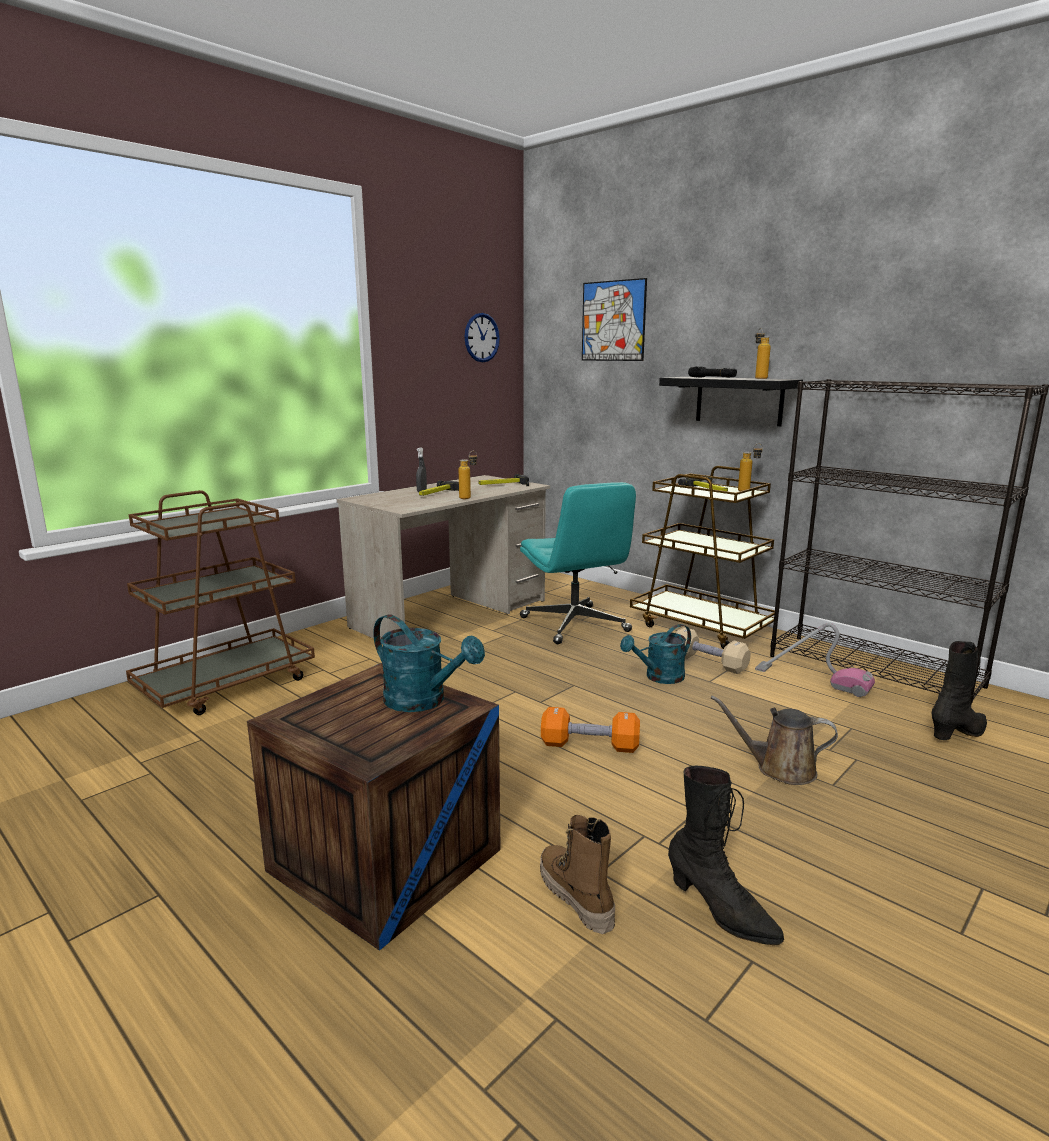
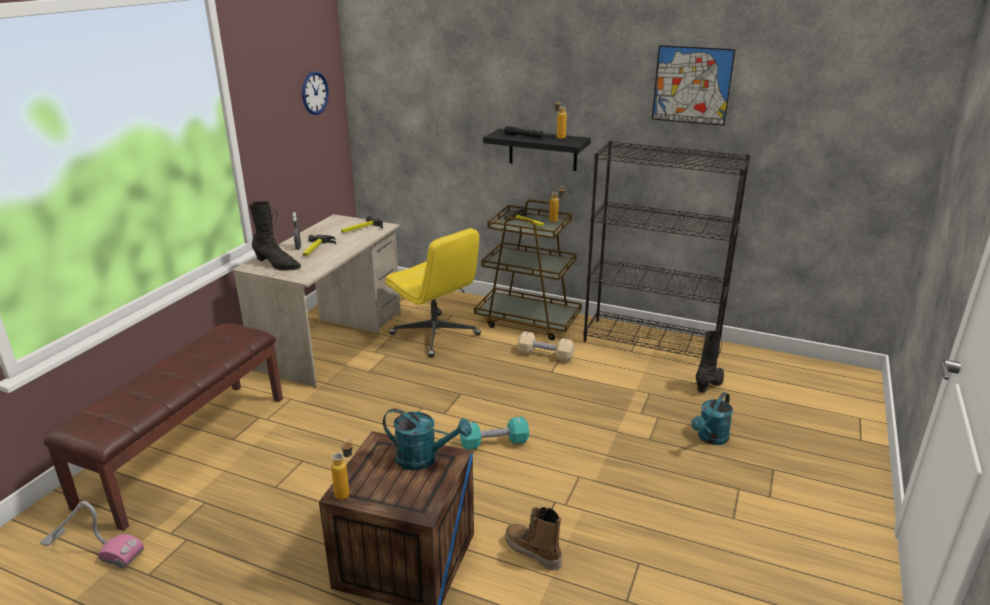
camera: 20 degrees left, 10 degrees up
brown cart [126,490,315,715] -> brown bench [43,323,283,531]
bottle [458,451,477,499] -> bottle moved to [331,439,353,500]
turquoise office chair [520,482,636,644] -> yellow office chair [385,228,481,357]
orange dumbbell [541,707,640,753] -> turquoise dumbbell [460,416,529,450]
picture [582,278,647,361] -> picture moved to [652,45,735,126]
turquoise watering can [620,624,691,684] -> turquoise watering can moved to [691,392,733,445]
black boot [668,766,784,945] -> black boot moved to [249,201,301,271]
brown watering can [711,696,838,785] -> none
vacuum cleaner [755,623,875,697] -> vacuum cleaner moved to [40,501,144,569]

